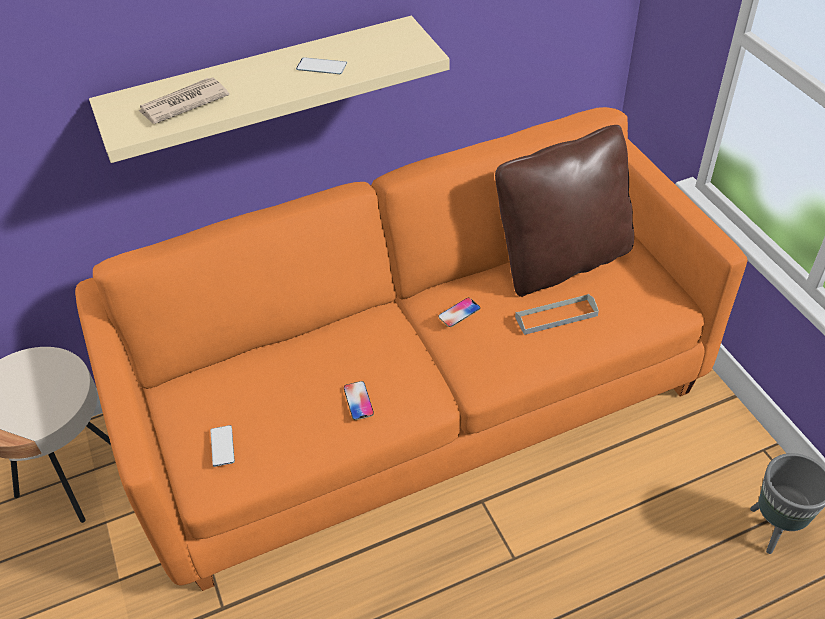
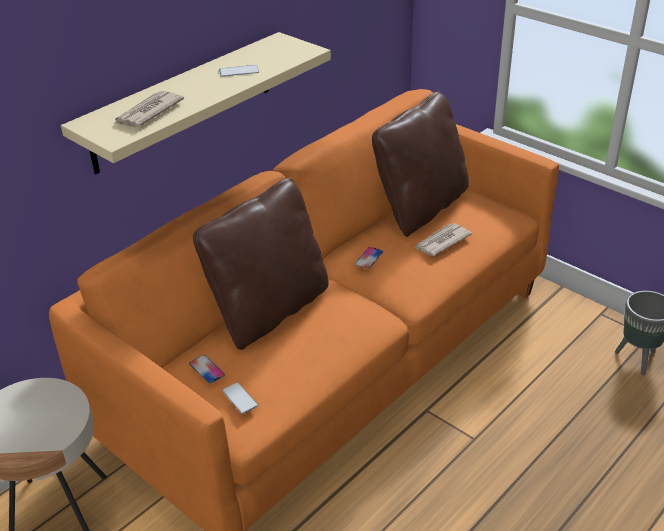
camera: 25 degrees left, 10 degrees down
phone [344,381,374,420] -> phone moved to [189,355,225,384]
grey tray [515,294,599,335] -> newspaper [414,223,472,256]
none -> brown pillow [193,178,329,350]

